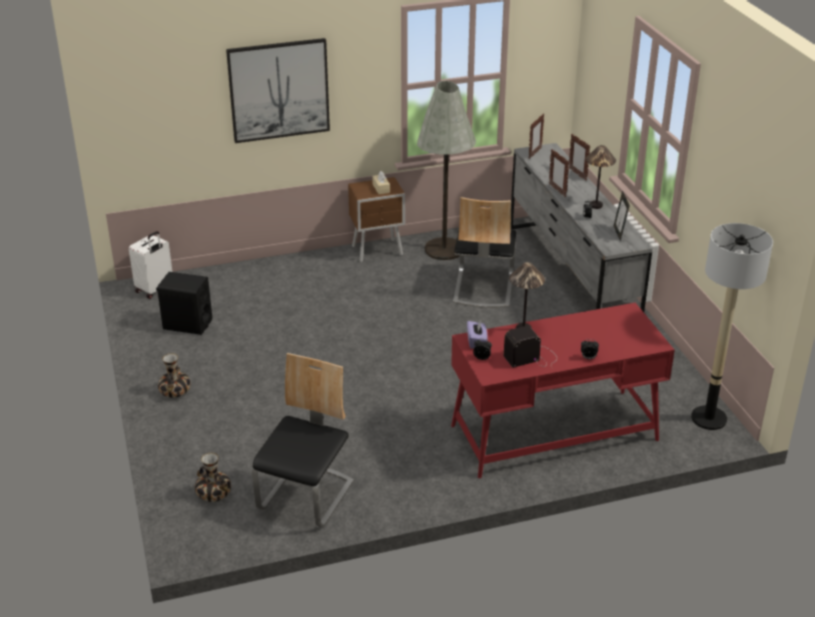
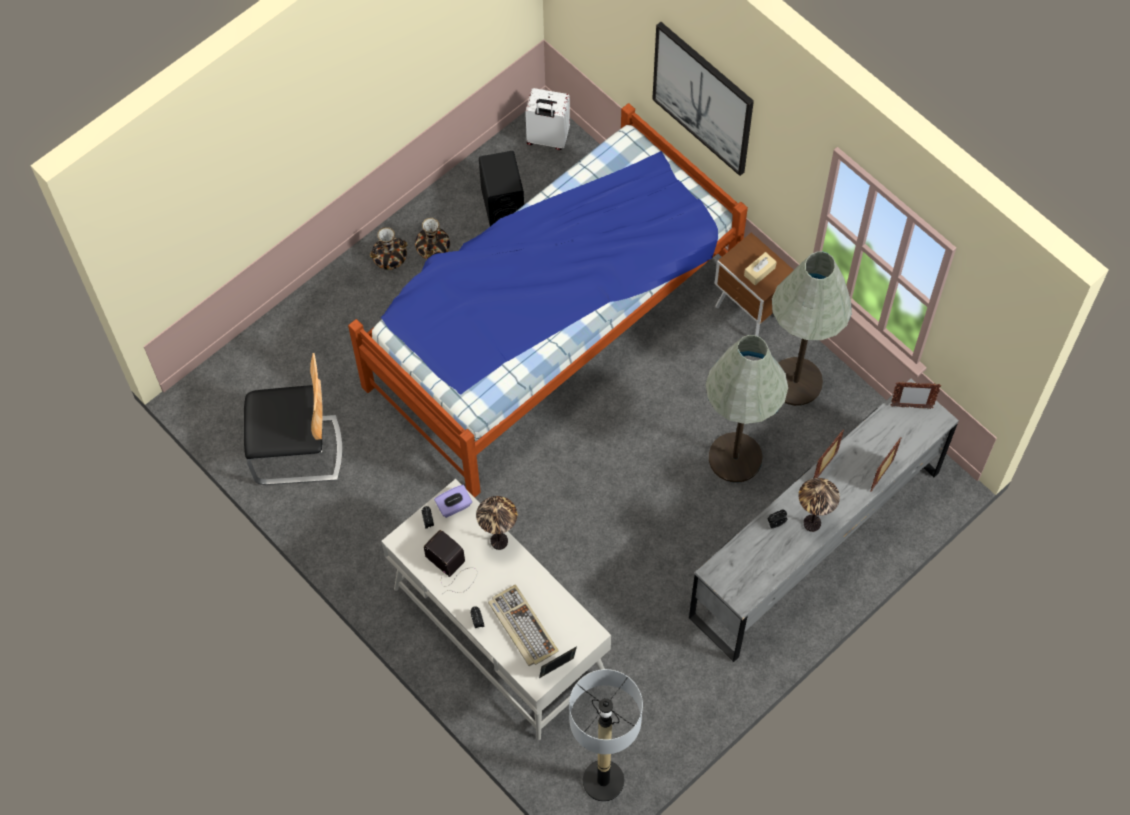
camera: 65 degrees right, 30 degrees up
vase [195,452,231,502] -> vase moved to [415,218,450,259]
red desk [451,303,675,478] -> white desk [381,479,611,740]
chair [453,197,516,308] -> grey floor lamp [706,335,788,483]
picture frame [614,191,630,241] -> picture frame moved to [539,646,577,678]
none -> bed [348,103,748,498]
none -> keyboard [488,584,559,666]

